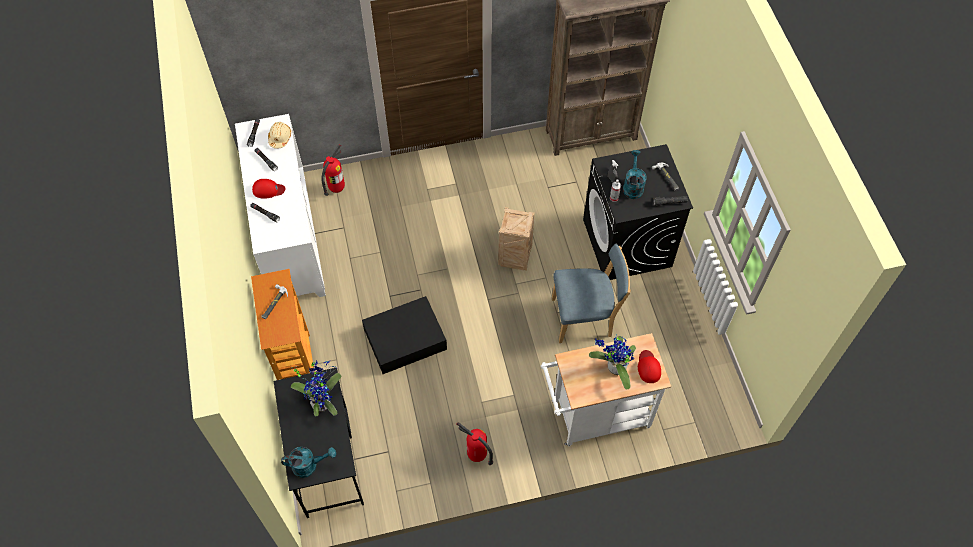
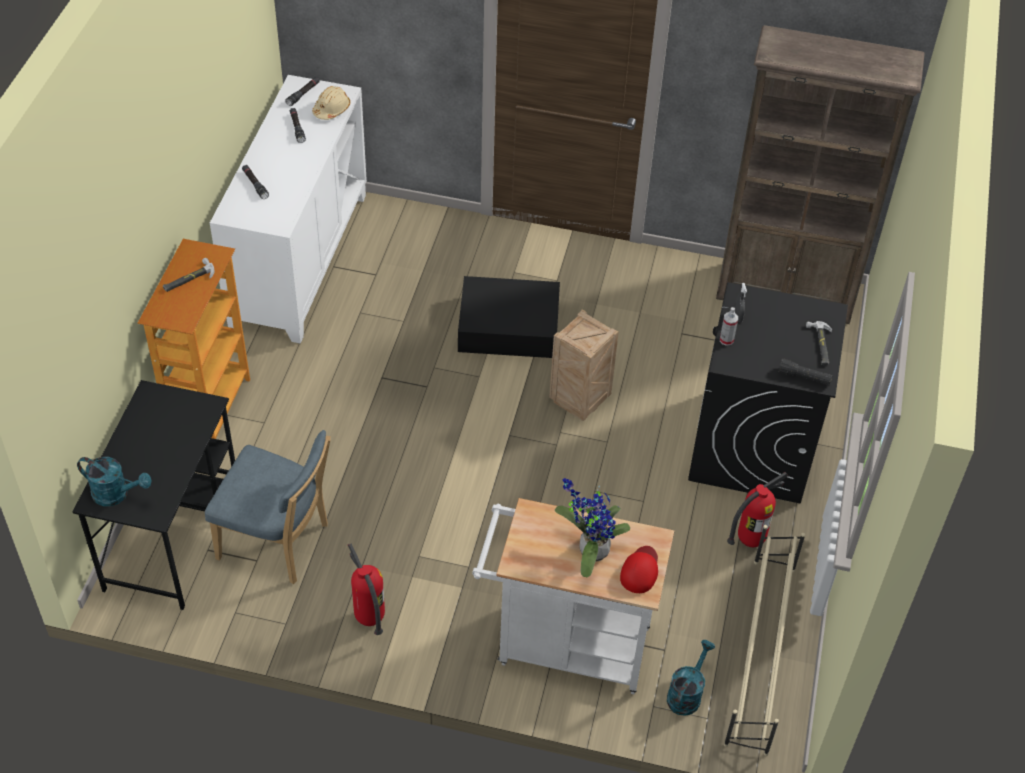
camera: 25 degrees right, 10 degrees down
red cap [252,179,286,199] -> none
potted plant [291,360,341,416] -> none
fire extinguisher [321,144,345,196] -> fire extinguisher moved to [727,472,789,547]
black storage box [362,296,447,374] -> black storage box moved to [458,276,560,358]
blue chair [552,244,631,343] -> blue chair moved to [205,430,331,584]
turquoise watering can [623,150,647,199] -> turquoise watering can moved to [667,640,715,716]
none -> beige shoe rack [724,525,805,756]

